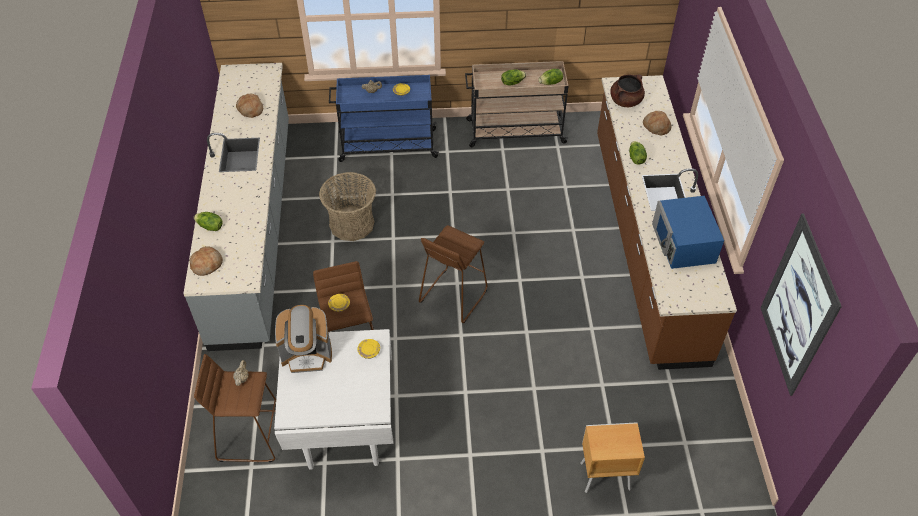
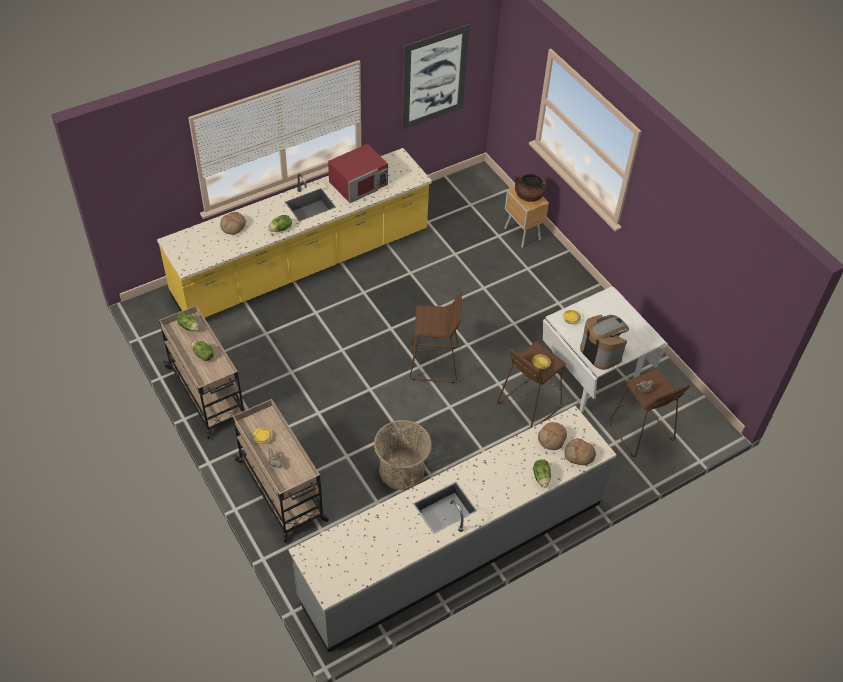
camera: 120 degrees left, 0 degrees up
bread [236,93,263,118] -> bread moved to [538,422,567,450]
blue cart [329,75,439,162] -> beige cart [233,399,329,543]
brown counter [597,75,737,370] -> yellow counter [157,148,432,318]
brown cooking pot [610,74,645,107] -> brown cooking pot moved to [515,174,547,202]
blue microwave [652,196,724,269] -> red microwave [328,144,388,203]

